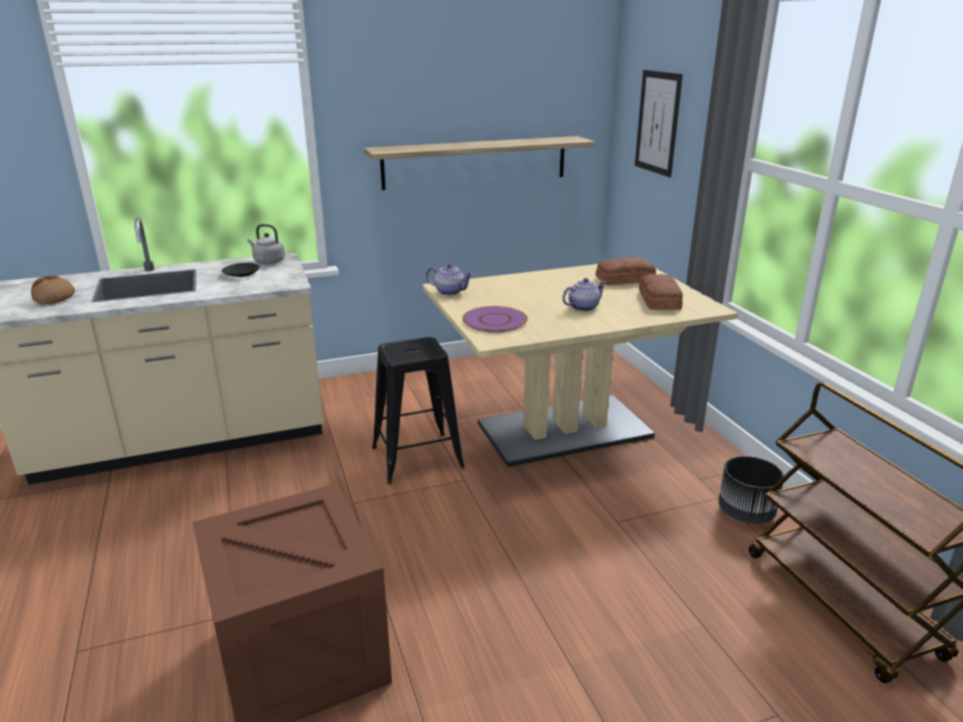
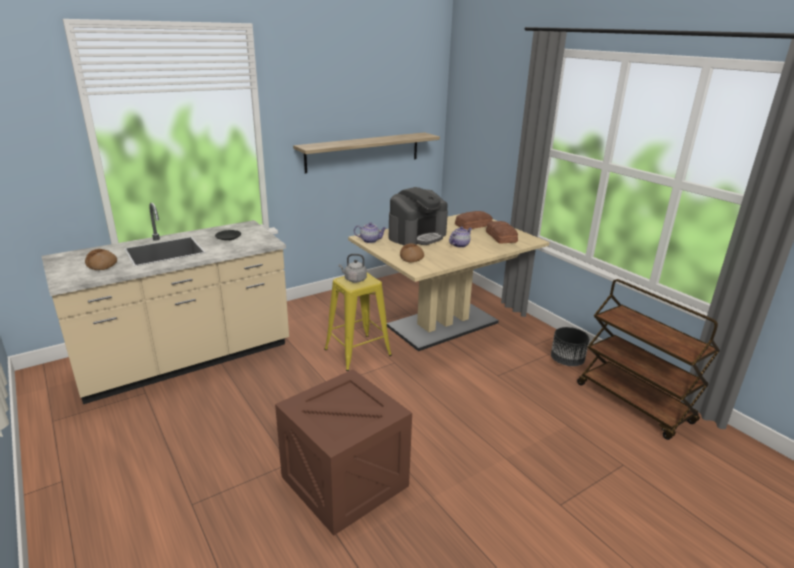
camera: 15 degrees left, 0 degrees up
grey kettle [247,224,285,264] -> grey kettle moved to [339,254,367,282]
black stool [372,337,465,484] -> yellow stool [324,272,392,371]
purple plate [462,306,528,333] -> bread [400,243,424,263]
picture [635,70,683,177] -> none
none -> coffee machine [389,187,448,246]

